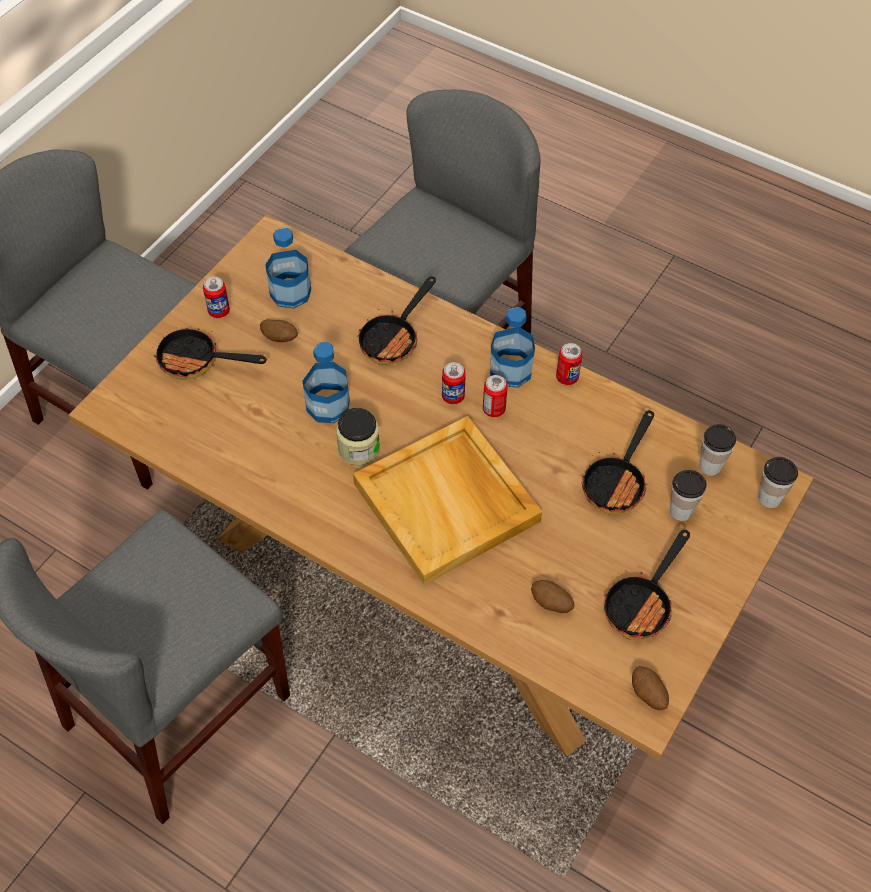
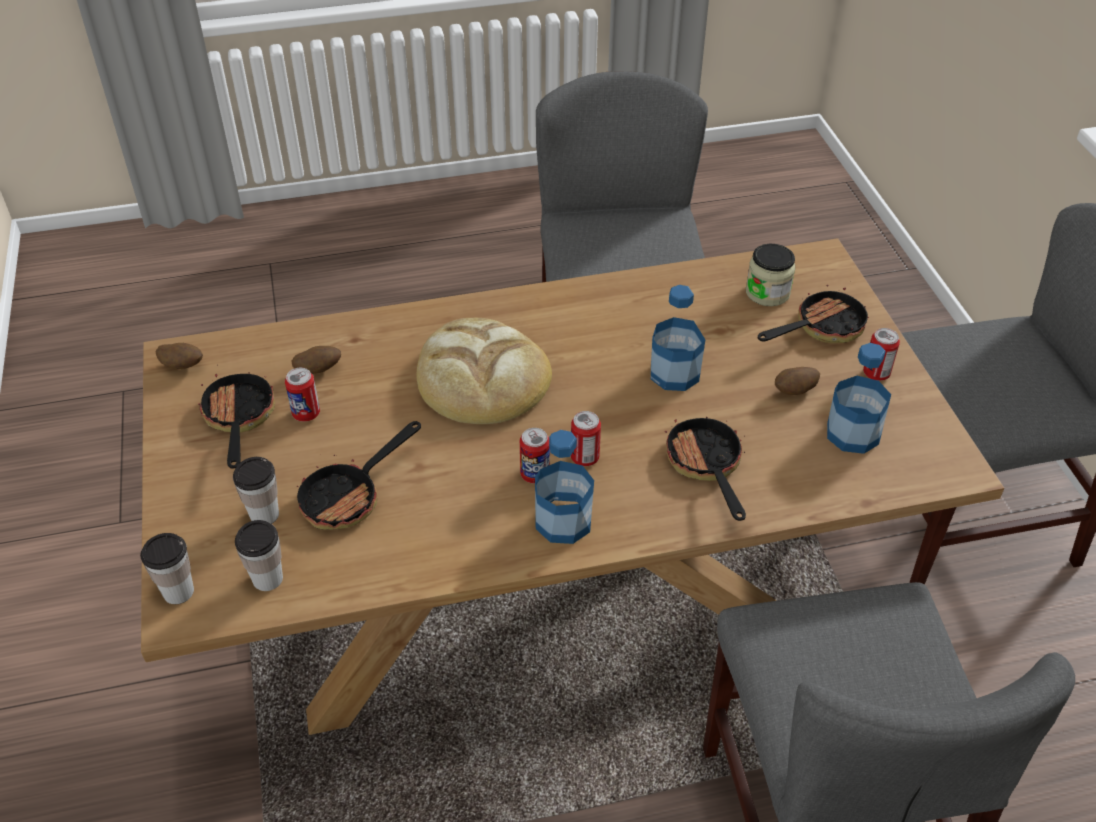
camera: 135 degrees right, 10 degrees down
jar [336,408,380,466] -> jar moved to [746,244,795,306]
beige tray [353,416,542,585] -> bread [417,318,552,424]
can [556,343,583,385] -> can moved to [285,368,320,422]
frying pan [582,410,654,515] -> frying pan turned 120 degrees counterclockwise [297,421,421,530]

